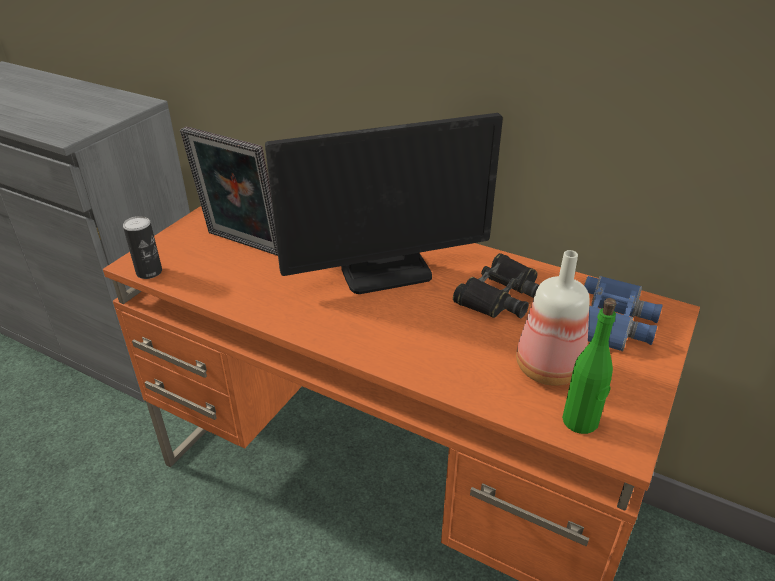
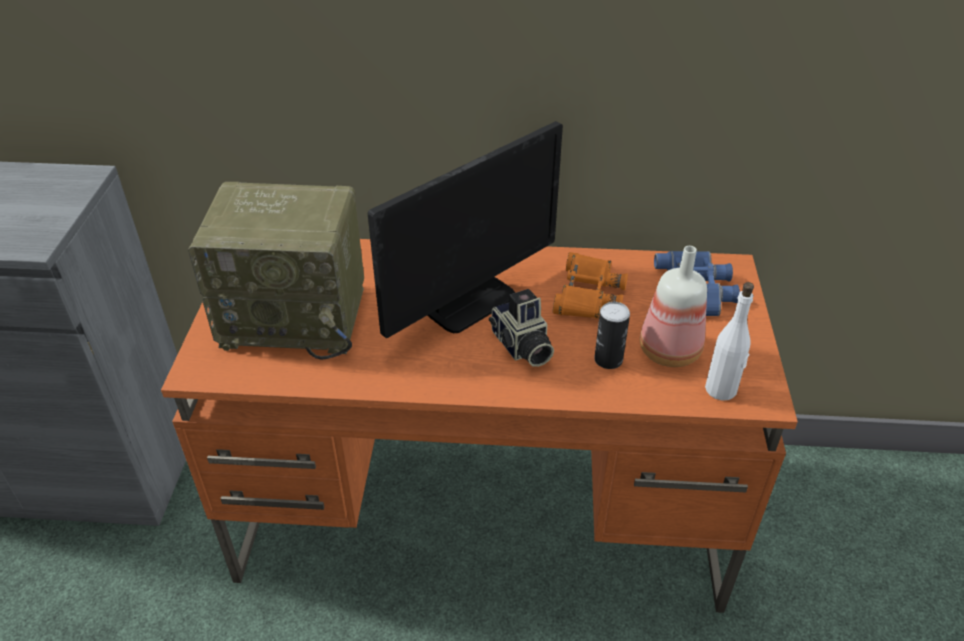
camera: 25 degrees left, 5 degrees up
can [123,216,162,279] -> can moved to [594,302,630,369]
picture frame [180,126,278,256] -> radio [188,182,364,360]
black binoculars [453,253,539,319] -> orange binoculars [553,252,628,319]
green bottle [562,298,617,434] -> white bottle [705,282,754,401]
none -> camera [489,289,554,367]

